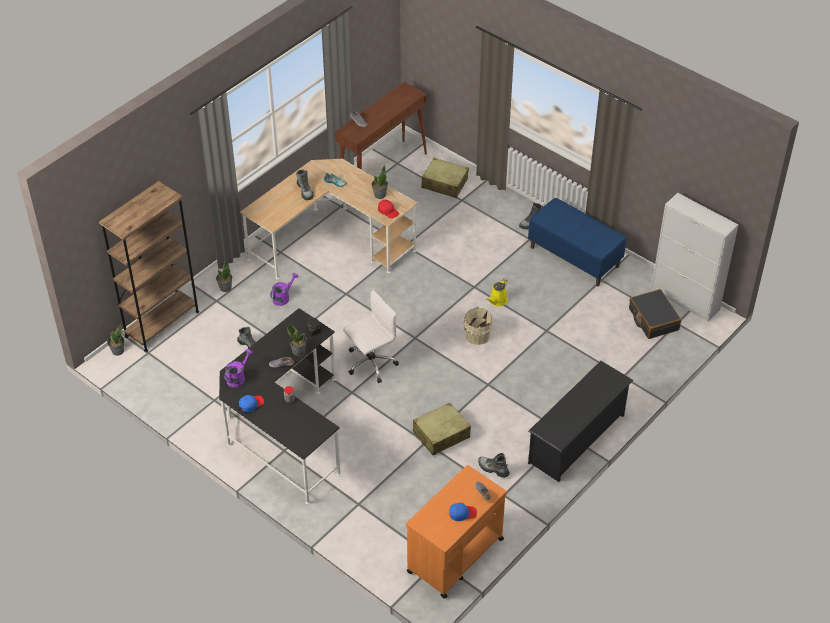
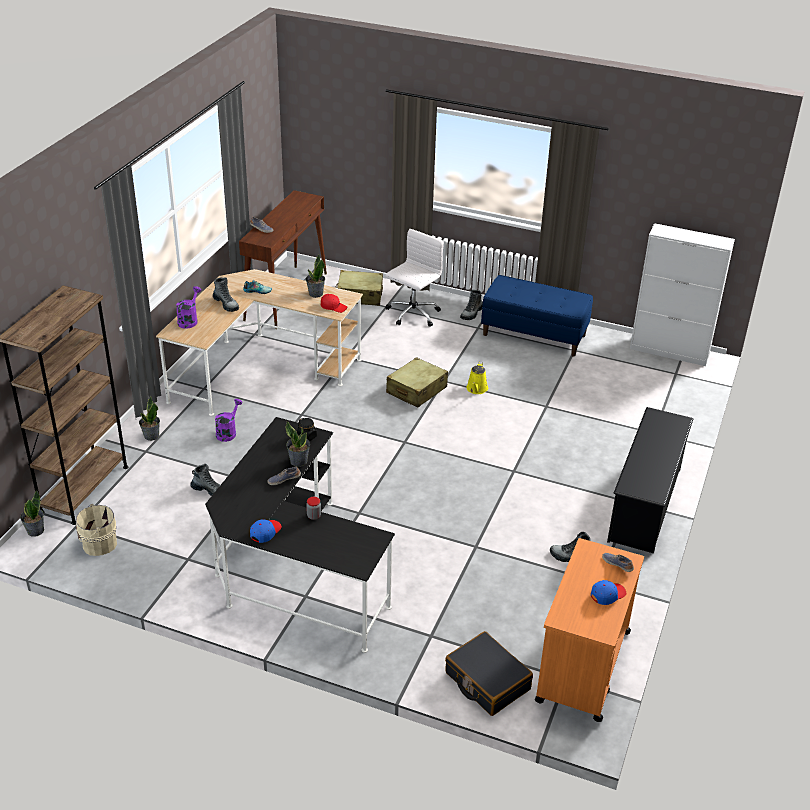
camera: 20 degrees left, 10 degrees down
purple watering can [224,349,253,388] -> purple watering can moved to [176,286,201,329]
white office chair [343,289,399,383] -> white office chair moved to [385,229,444,327]
beige suitcase [413,403,471,455] -> beige suitcase moved to [386,357,448,407]
beige bucket [464,307,492,345] -> beige bucket moved to [76,504,117,556]
black suitcase [629,289,681,339] -> black suitcase moved to [445,631,533,716]

